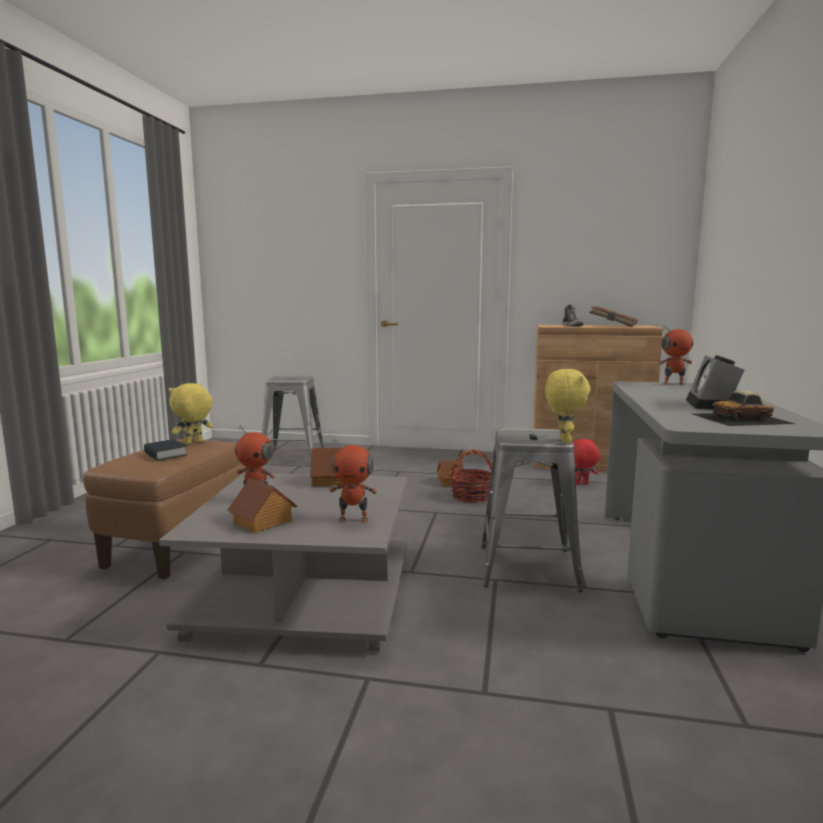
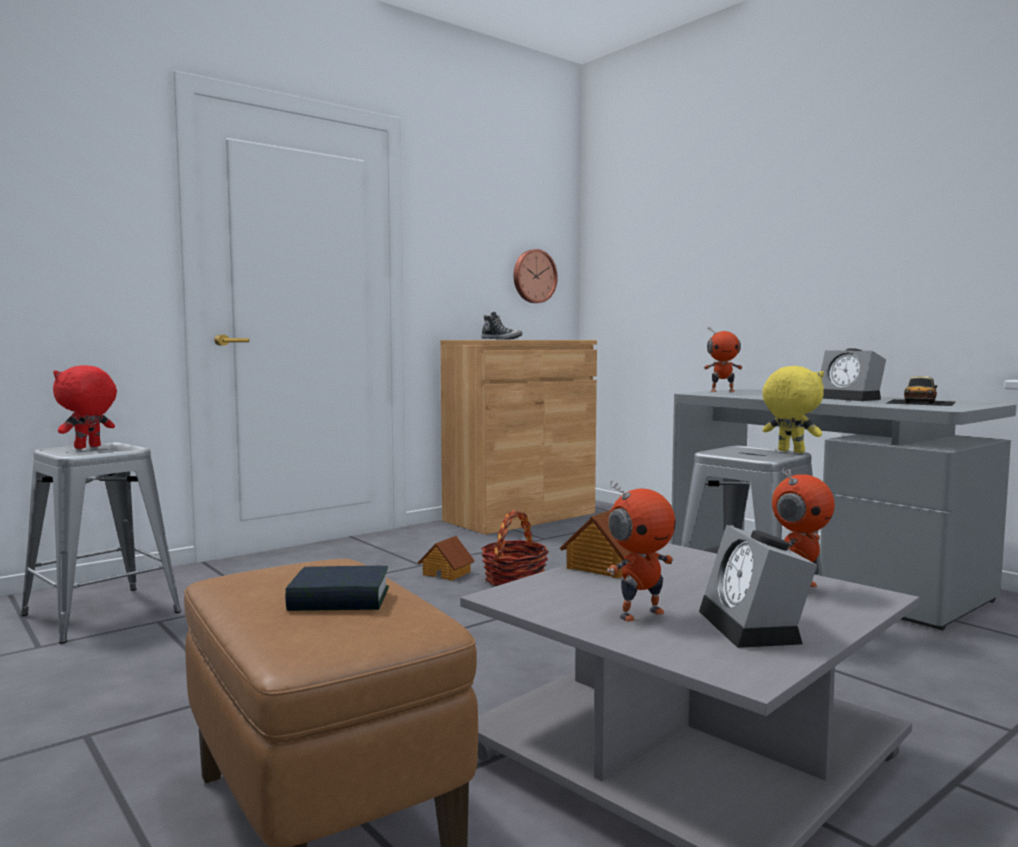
camera: 50 degrees left, 5 degrees down
yellow plush toy [169,383,213,444] -> none
toy house [227,477,297,533] -> alarm clock [699,525,817,648]
red plush toy [573,439,600,485] -> red plush toy moved to [53,365,117,449]
brown book [590,306,638,327] -> none
toy robot [658,325,694,385] -> toy robot turned 60 degrees clockwise [704,326,742,392]
none -> wall clock [514,249,558,303]

